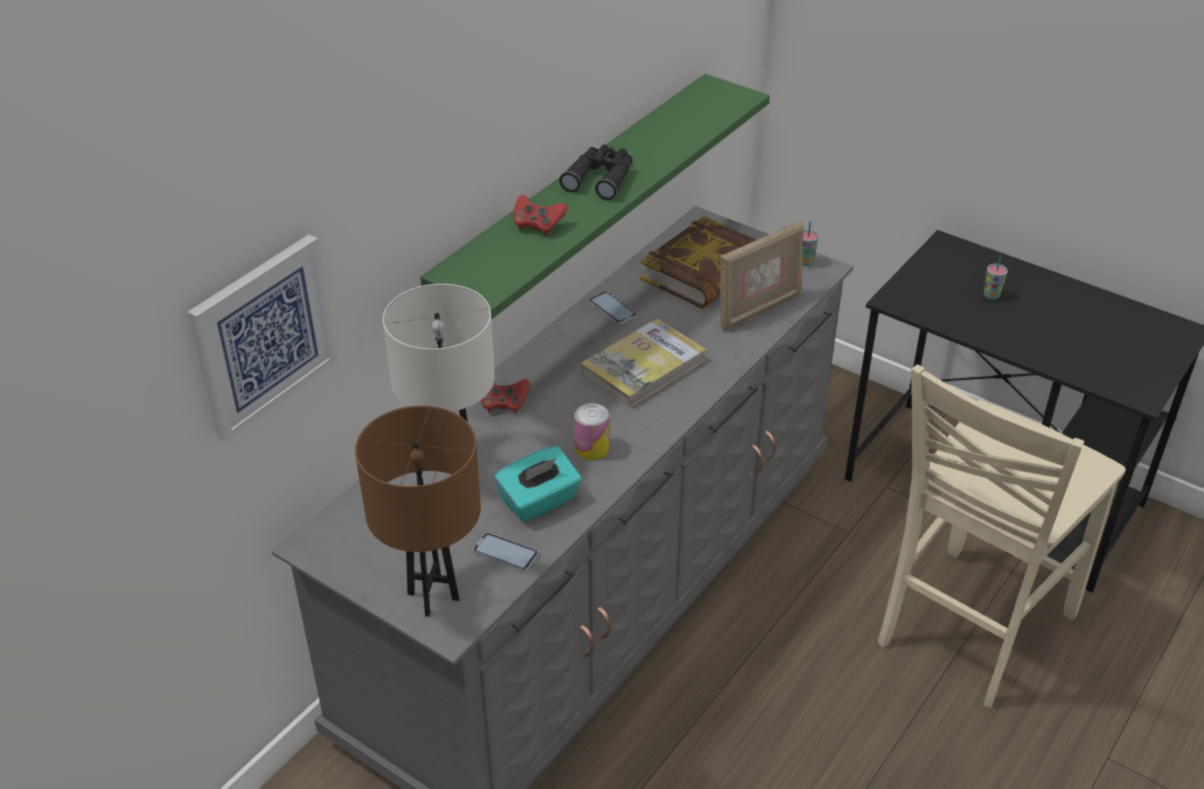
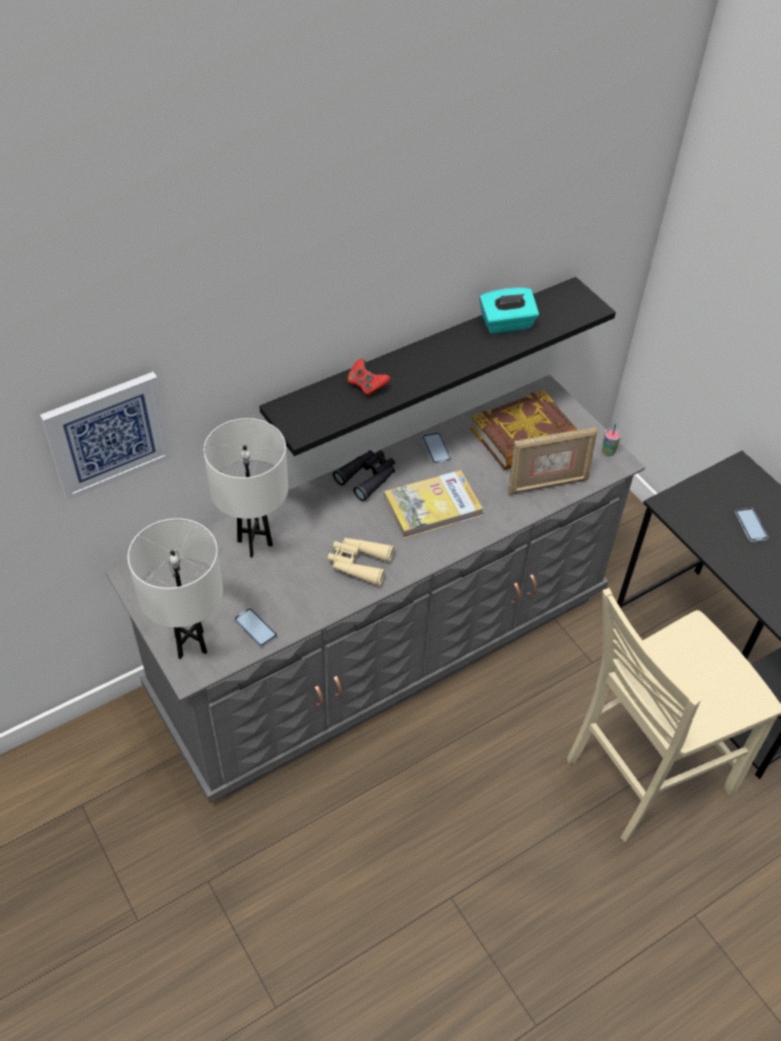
camera: 20 degrees right, 10 degrees up
brown table lamp [355,405,481,617] -> white table lamp [128,518,223,659]
green shelf [420,74,770,319] -> black shelf [259,277,616,456]
red game controller [481,379,530,413] -> none
turquoise tissue box [494,446,582,522] -> turquoise tissue box moved to [479,287,539,334]
black binoculars [559,144,633,200] -> black binoculars moved to [333,450,395,501]
can [574,403,609,460] -> beige binoculars [327,537,394,586]
cup [984,256,1008,300] -> phone [735,508,768,542]

